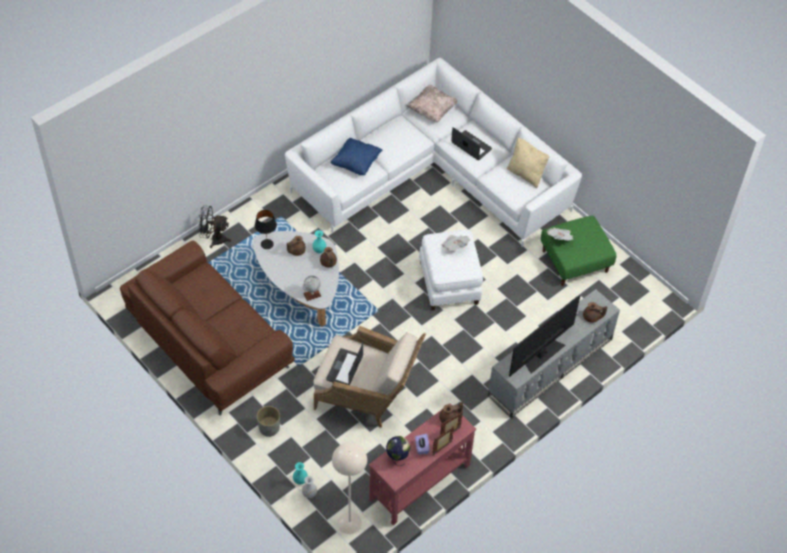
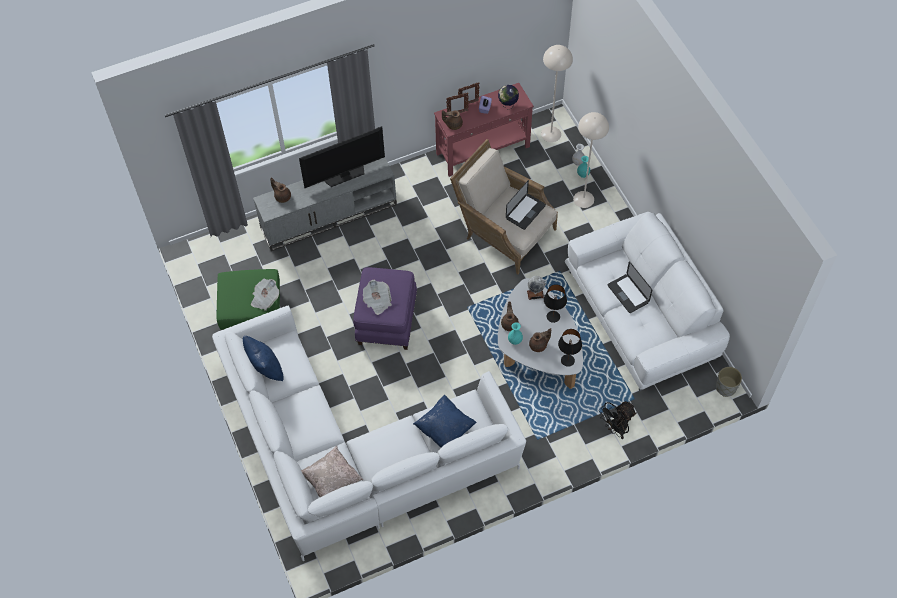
camera: 160 degrees left, 5 degrees up
brown sofa [120,241,295,415] -> white sofa [565,212,730,391]
black fan [198,206,231,248] -> black fan turned 120 degrees clockwise [599,401,637,439]
grey planter [257,406,280,437] -> grey planter moved to [716,367,742,397]
white ottoman [419,230,483,310] -> purple ottoman [353,267,417,350]
laptop [451,127,492,160] -> laptop moved to [608,261,652,313]
beige pillow [507,137,550,188] -> blue pillow [243,336,283,382]
none -> black table lamp [544,284,567,323]
none -> beige floor lamp [573,112,609,208]

